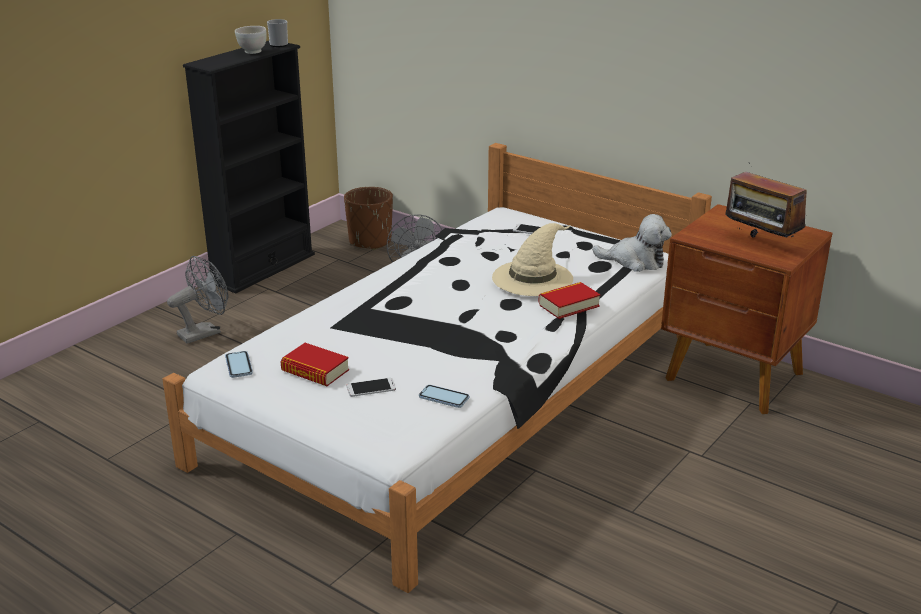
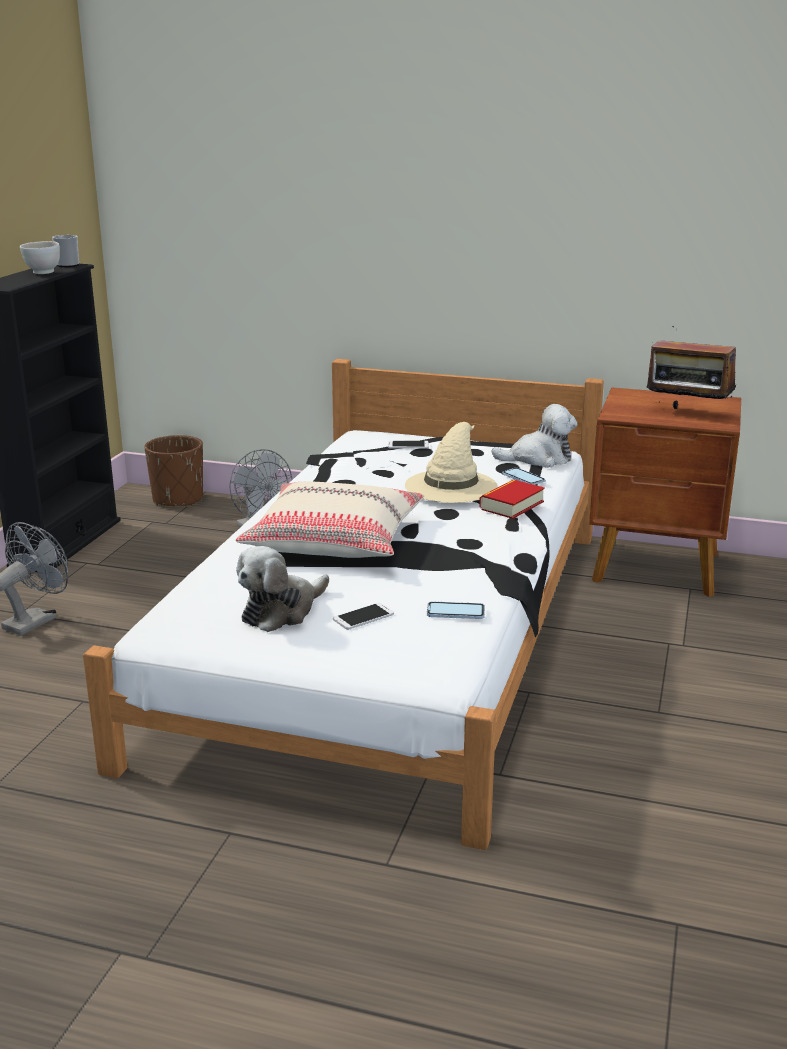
camera: 20 degrees left, 5 degrees down
phone [225,351,253,378] -> phone moved to [502,468,545,485]
book [280,343,349,386] -> plush toy [236,546,329,632]
none -> beige pillow [236,482,424,558]

